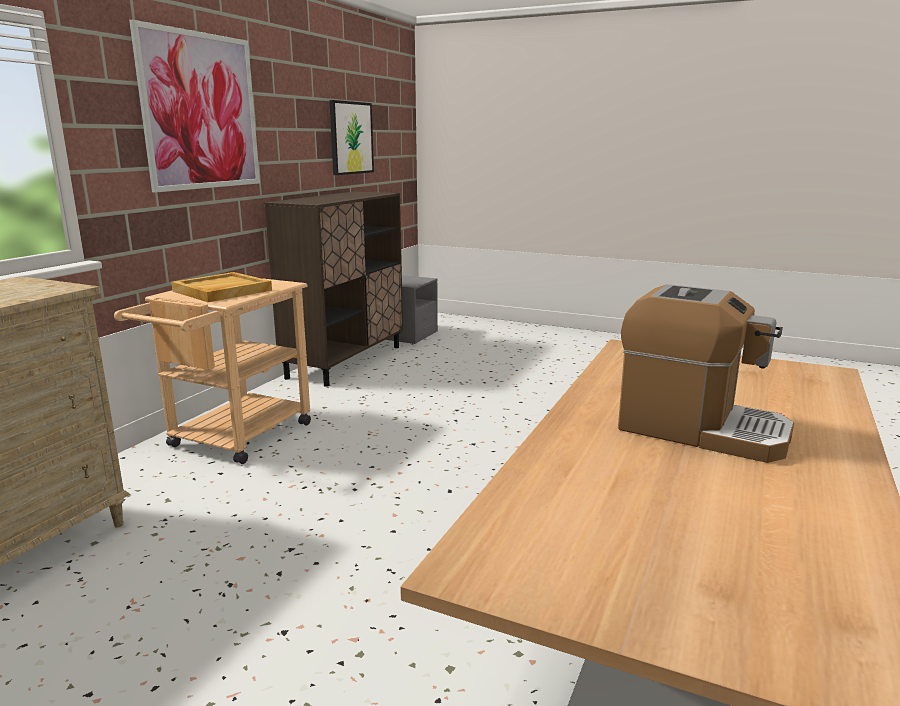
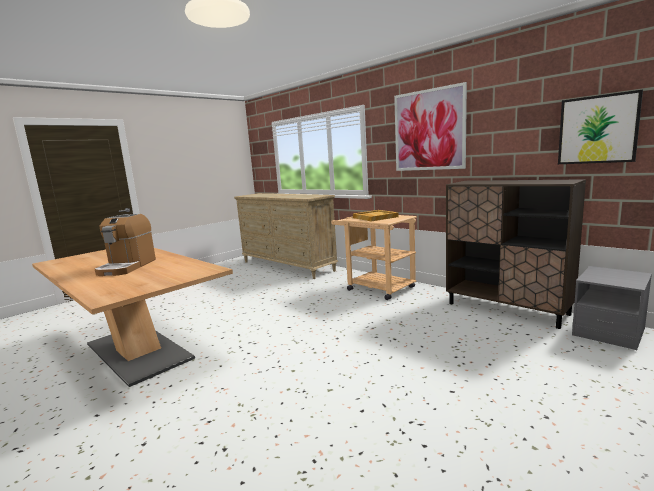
camera: 110 degrees right, 5 degrees down
coffee machine [618,284,794,463] -> coffee machine turned 45 degrees counterclockwise [95,214,156,276]

